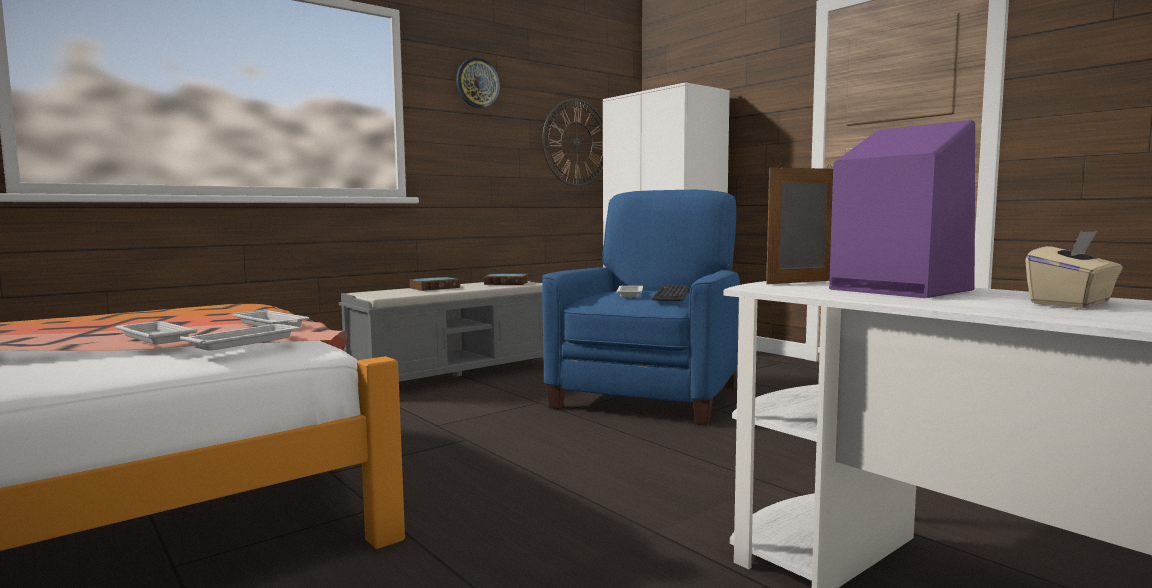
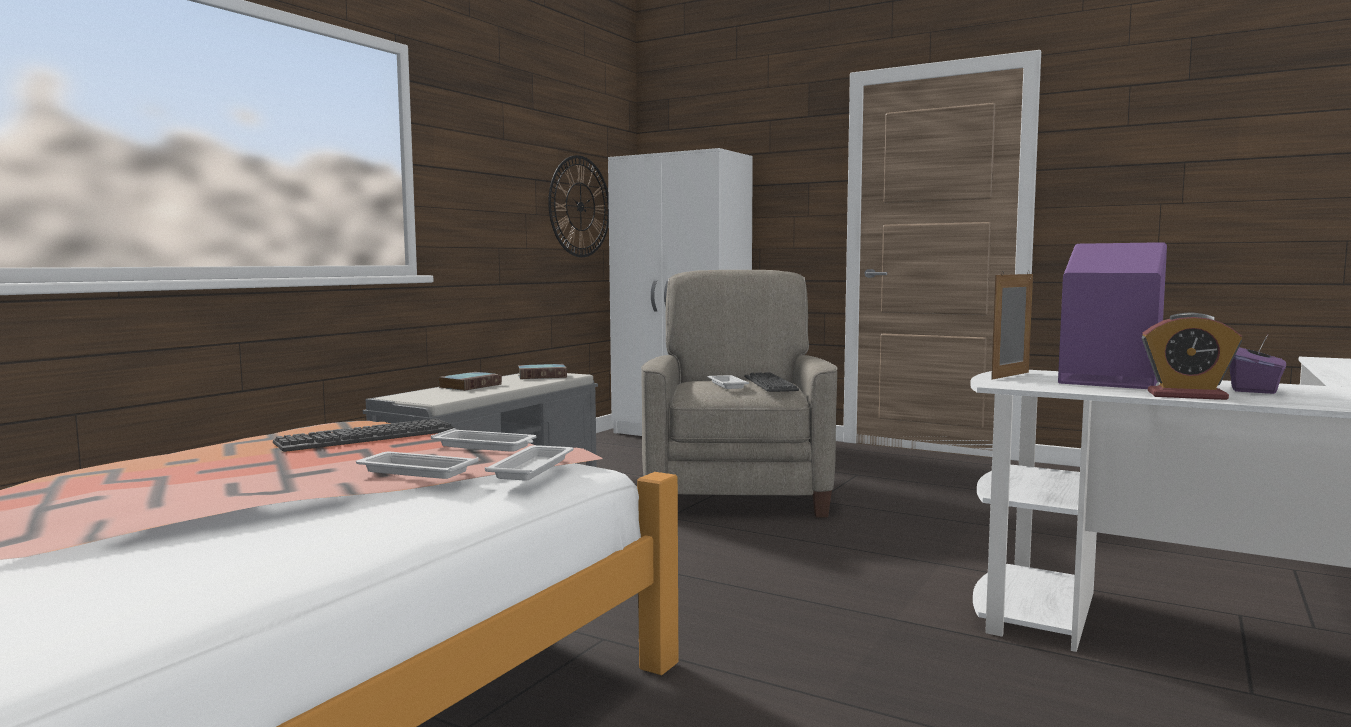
camera: 20 degrees left, 0 degrees up
wall clock [456,57,500,108] -> none
blue armchair [542,190,740,426] -> beige armchair [641,270,838,518]
beige tissue box [1025,231,1122,308] -> purple tissue box [1229,335,1286,394]
none -> keyboard [273,418,454,452]
none -> alarm clock [1141,312,1242,400]

